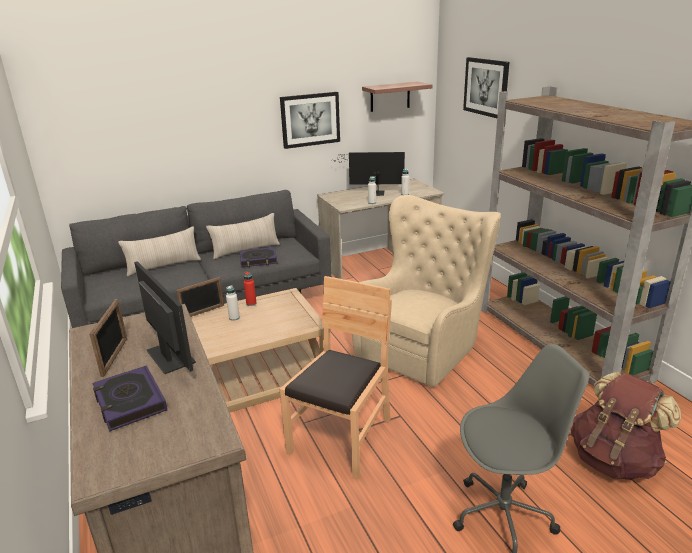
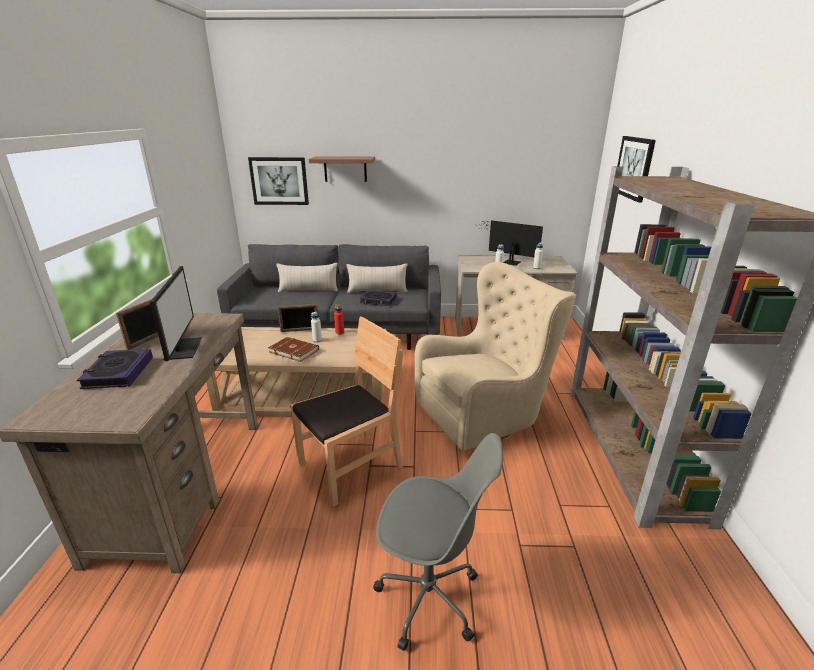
camera: 25 degrees right, 0 degrees up
picture [280,92,340,149] -> picture moved to [248,157,309,205]
shelf [362,81,433,112] -> shelf moved to [309,156,375,182]
brown backpack [571,372,682,480] -> none
none -> brown book [268,337,319,362]

